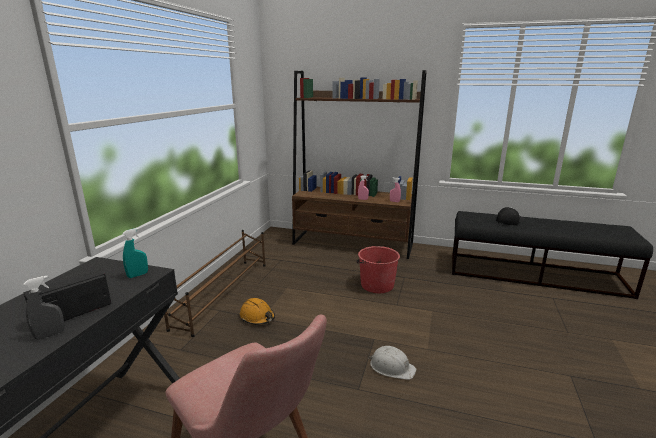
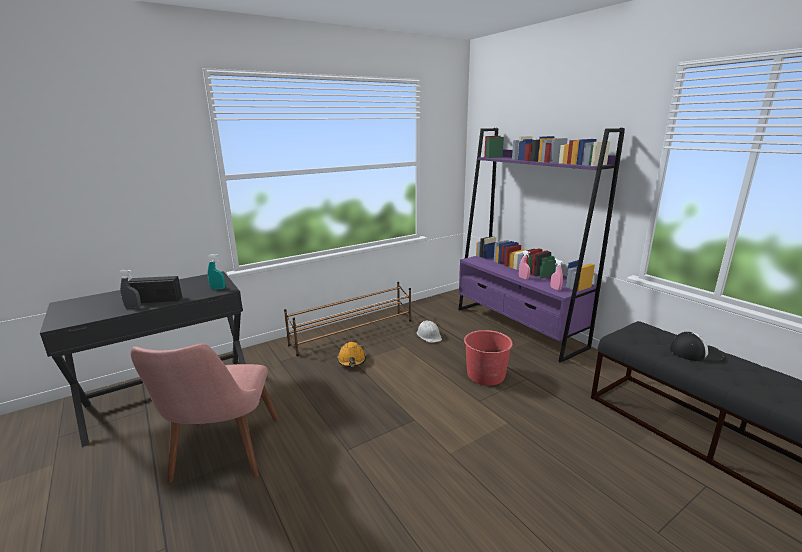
camera: 40 degrees right, 0 degrees up
brown bookcase [292,70,427,259] -> purple bookcase [458,128,625,363]
white hard hat [368,346,416,380] -> white hard hat moved to [417,321,442,343]

